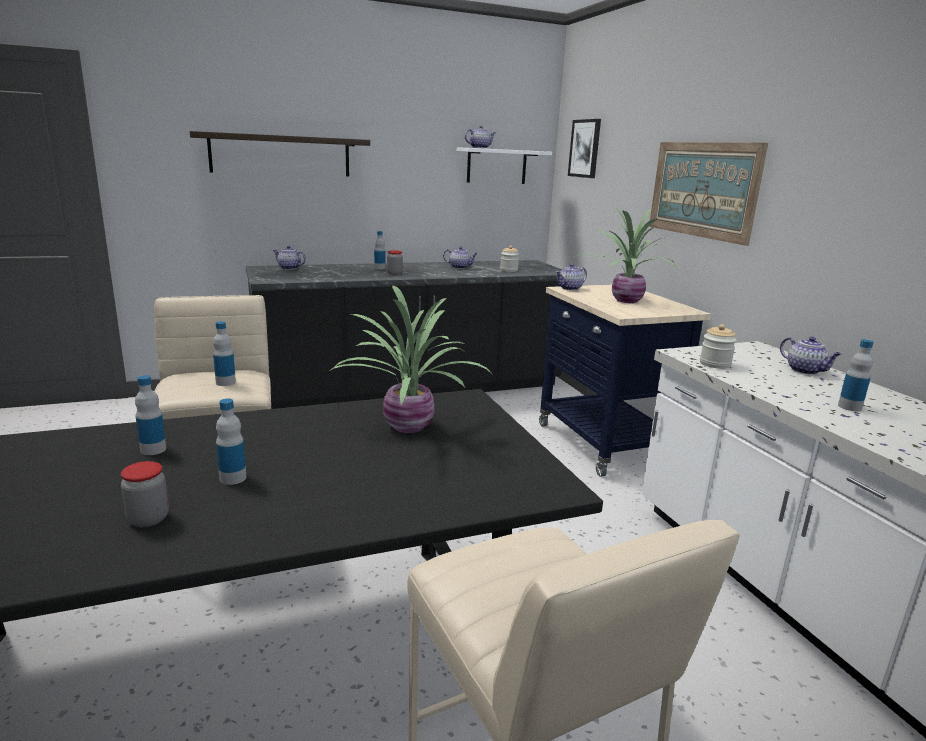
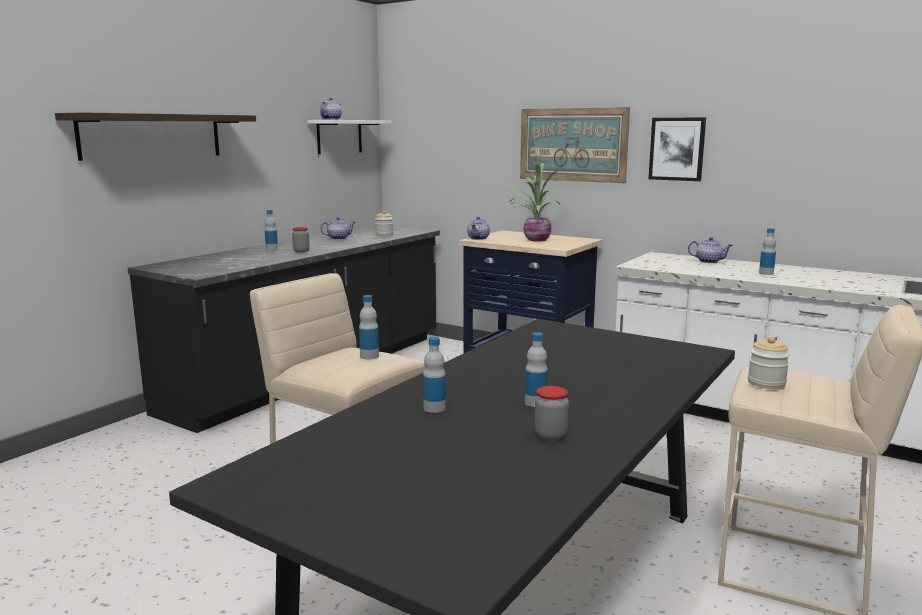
camera: 35 degrees left, 5 degrees down
teapot [273,246,306,270] -> none
potted plant [329,285,492,433] -> none
picture [568,119,601,178] -> picture moved to [648,117,706,181]
jar [700,324,737,369] -> jar moved to [748,336,790,389]

